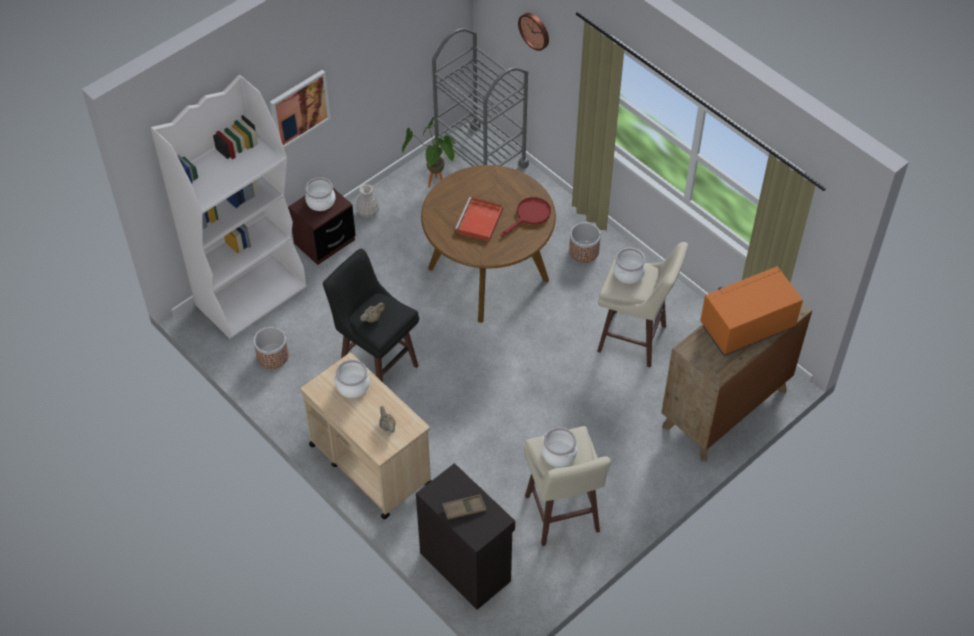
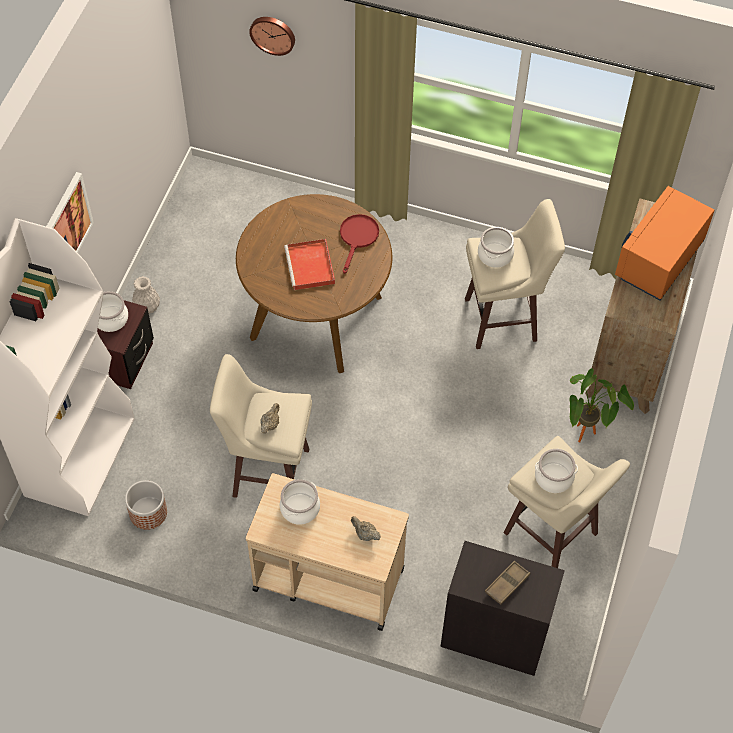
camera: 30 degrees left, 5 degrees up
black stool [323,249,419,382] -> beige stool [210,354,312,498]
potted plant [402,117,456,188] -> potted plant moved to [569,368,634,442]
grey cart [432,28,529,169] -> none
planter [569,222,601,263] -> none

